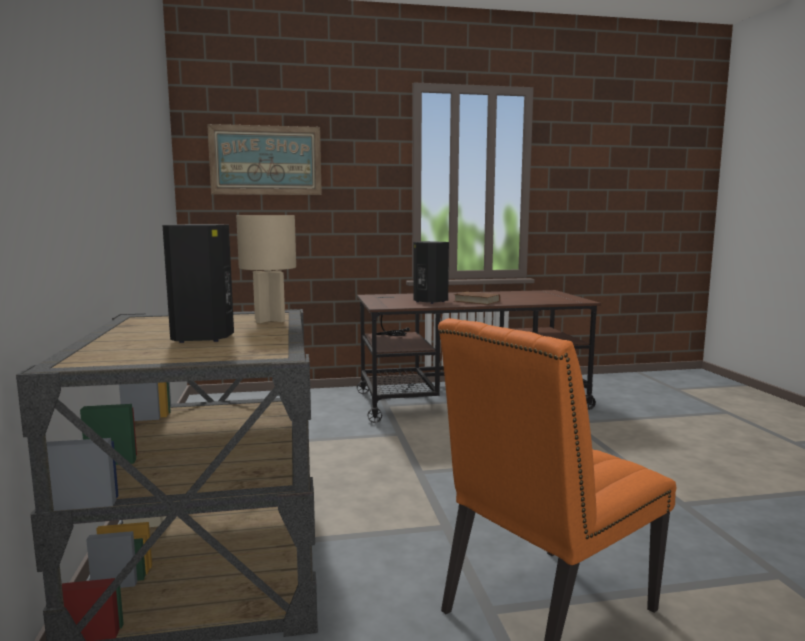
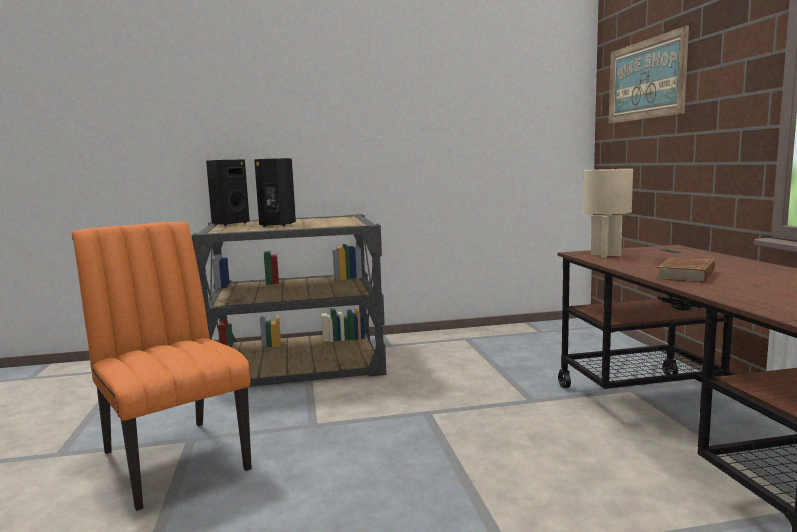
camera: 90 degrees right, 0 degrees up
beige table lamp [236,215,296,323] -> beige table lamp moved to [583,169,633,258]
black speaker [413,241,449,304] -> black speaker moved to [206,159,250,226]

